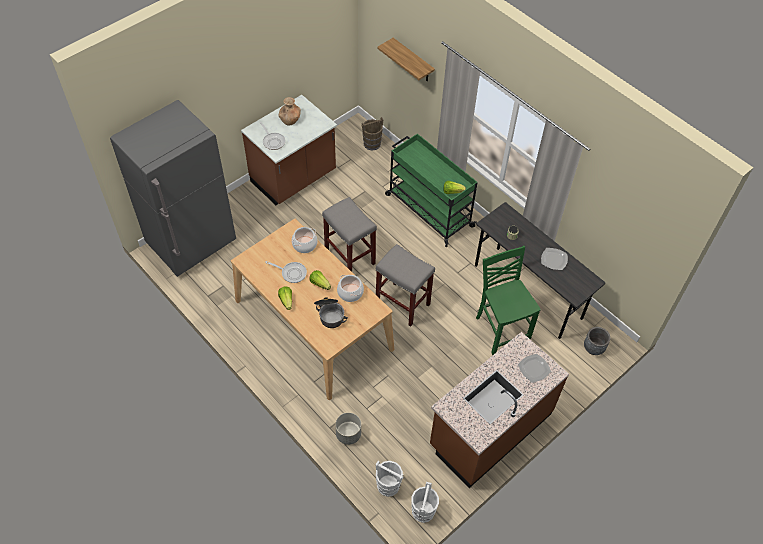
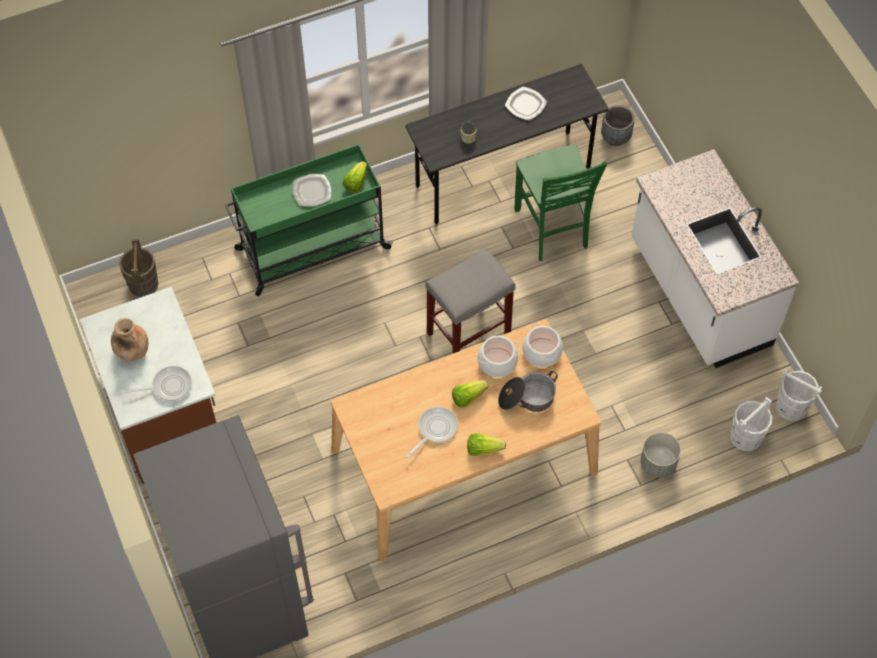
camera: 70 degrees left, 5 degrees up
cooking pot [292,227,317,253] -> cooking pot moved to [522,324,563,367]
grey stool [322,197,377,272] -> none
shelf [377,38,435,81] -> none
brown counter [430,332,569,488] -> white counter [631,149,799,368]
green chair [476,246,541,355] -> green chair turned 105 degrees counterclockwise [514,145,607,261]
plate [518,354,551,383] -> plate moved to [293,174,331,206]

